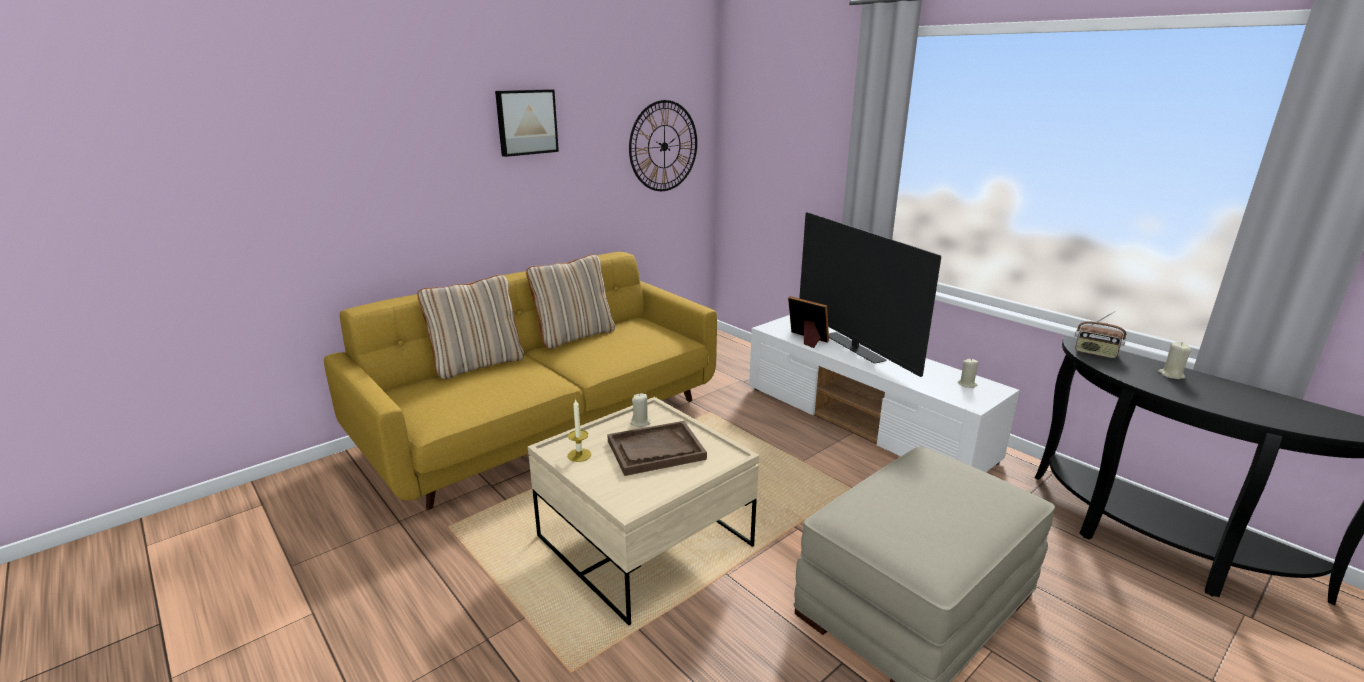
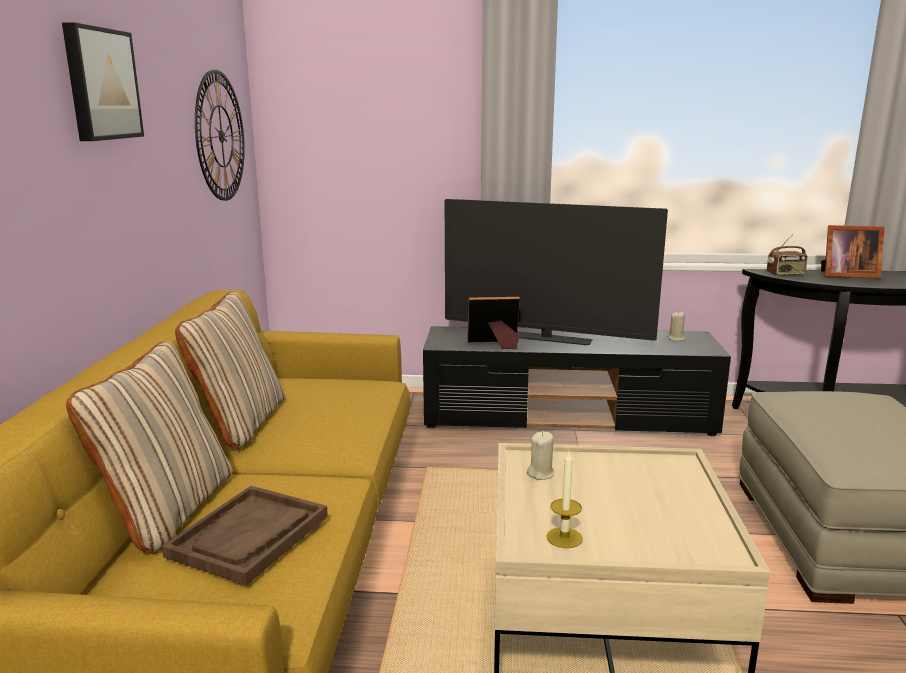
camera: 45 degrees left, 5 degrees down
brown tray [607,421,707,476] -> brown tray moved to [162,486,328,586]
white tv stand [749,315,1020,472] -> black tv stand [423,326,731,436]
beige candle [1158,342,1192,379] -> picture frame [821,225,885,278]

